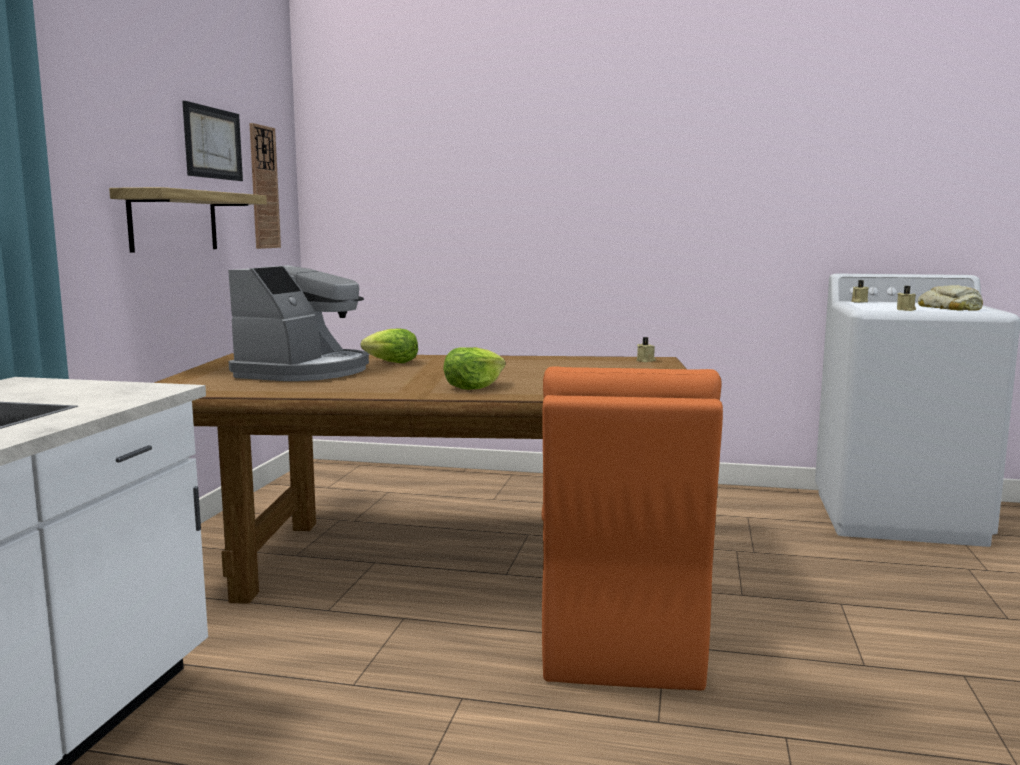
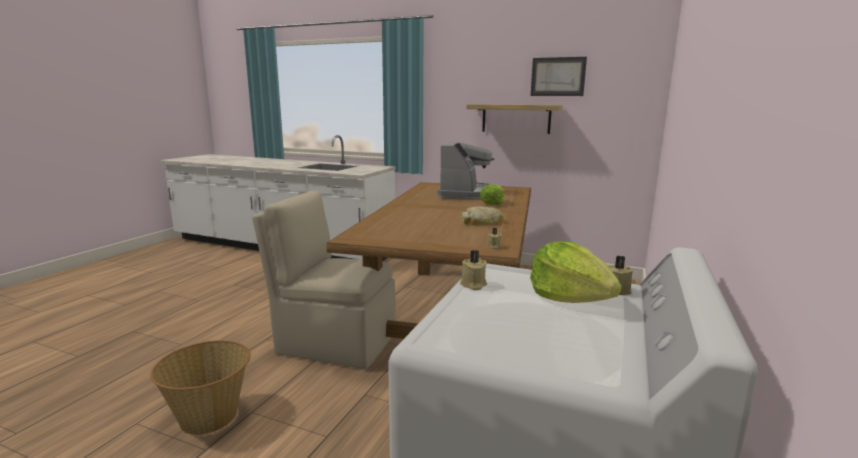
camera: 100 degrees right, 5 degrees up
coffee machine [228,265,369,381] -> coffee machine turned 105 degrees counterclockwise [438,141,494,200]
wall clock [249,123,281,249] -> none
lettuce [443,347,506,390] -> lettuce moved to [530,241,622,303]
orange chair [542,366,723,691] -> beige chair [252,191,396,370]
bread [918,285,983,311] -> bread moved to [461,206,503,225]
none -> basket [150,340,251,435]

